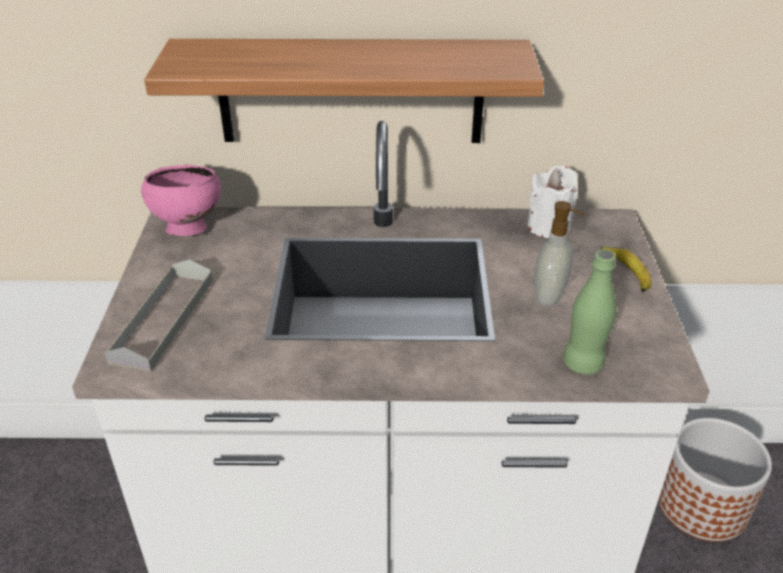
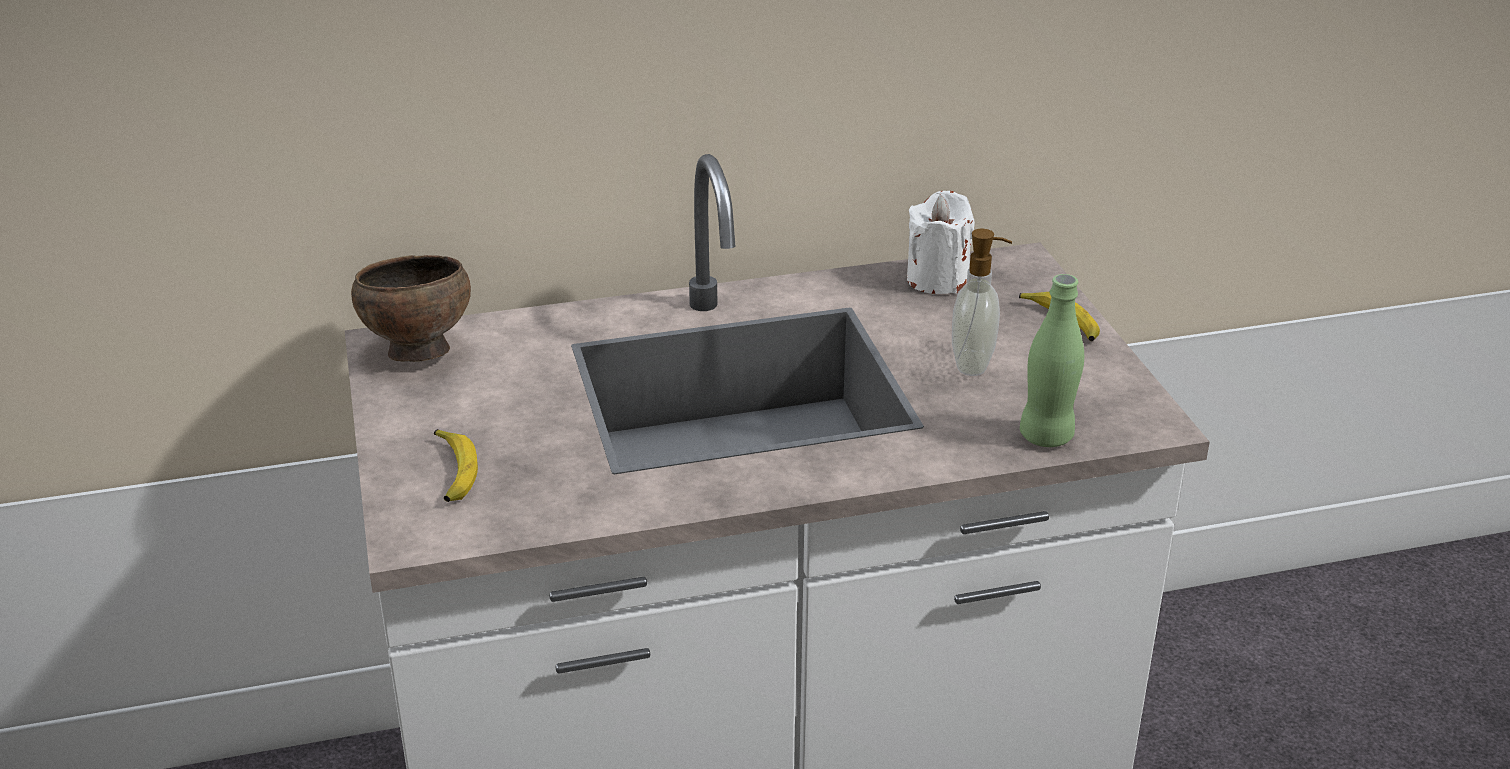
camera: 15 degrees left, 5 degrees down
grey tray [104,259,213,372] -> banana [434,429,478,502]
pink bowl [141,165,221,236] -> brown bowl [351,255,471,362]
shelf [144,39,544,143] -> none
planter [658,418,772,542] -> none

